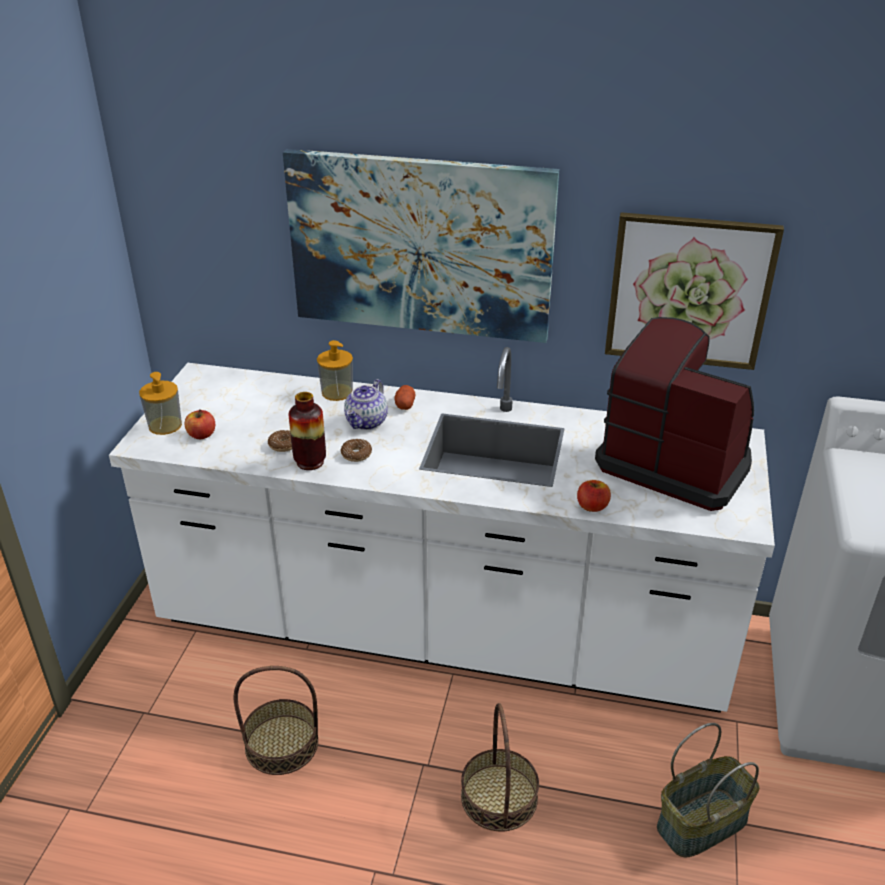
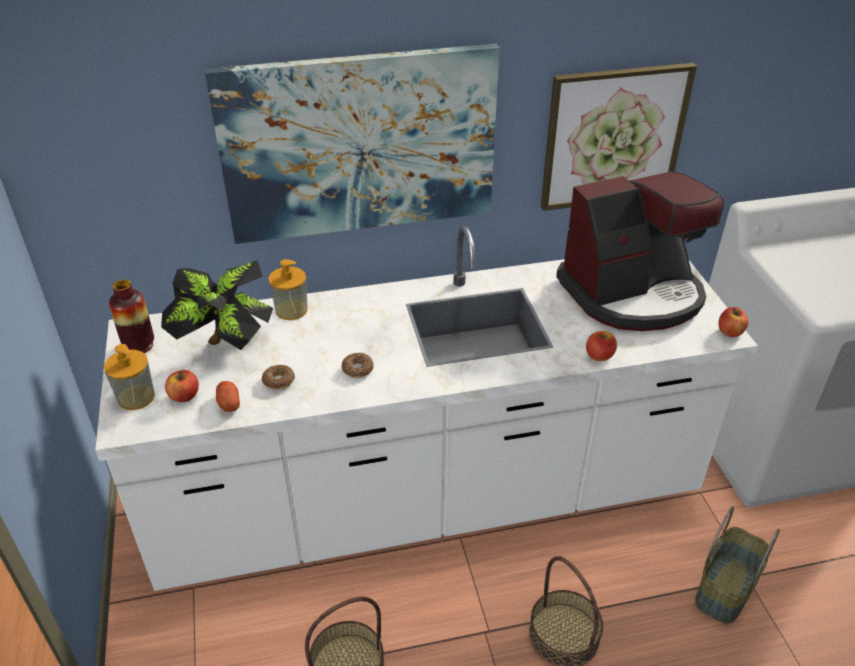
camera: 25 degrees left, 5 degrees up
vase [289,392,326,470] -> vase moved to [109,280,154,353]
teapot [344,379,388,430] -> none
potato [394,385,415,410] -> potato moved to [216,381,240,412]
coffee machine [595,317,754,511] -> coffee machine turned 150 degrees clockwise [556,171,724,331]
none -> potted plant [161,260,273,350]
none -> apple [719,307,748,337]

